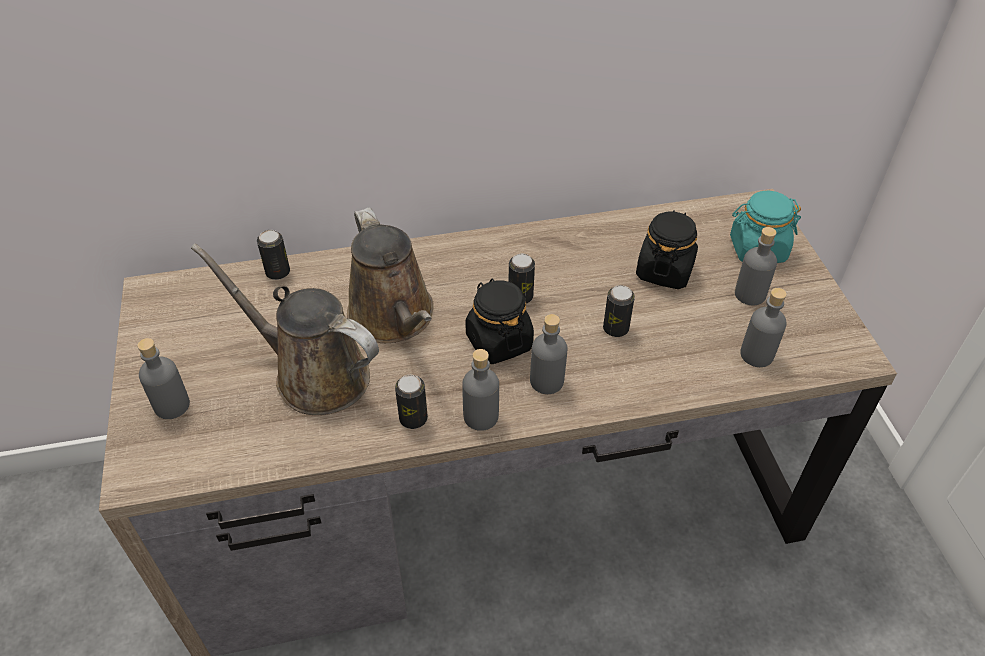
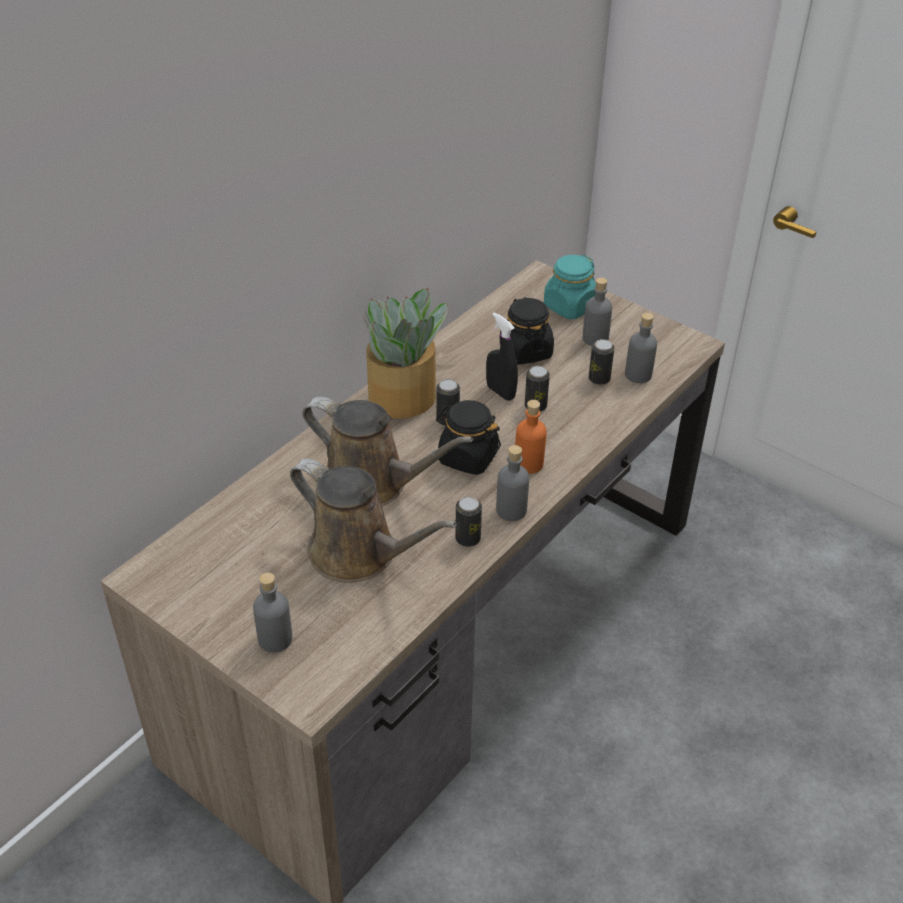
camera: 40 degrees left, 5 degrees down
brown watering can [191,243,379,415] -> brown watering can turned 135 degrees counterclockwise [290,458,457,583]
can [257,230,290,280] -> can moved to [589,339,614,385]
grey bottle [530,314,567,394] -> orange bottle [515,400,547,474]
none -> potted plant [363,288,448,419]
none -> black spray bottle [486,312,518,401]

